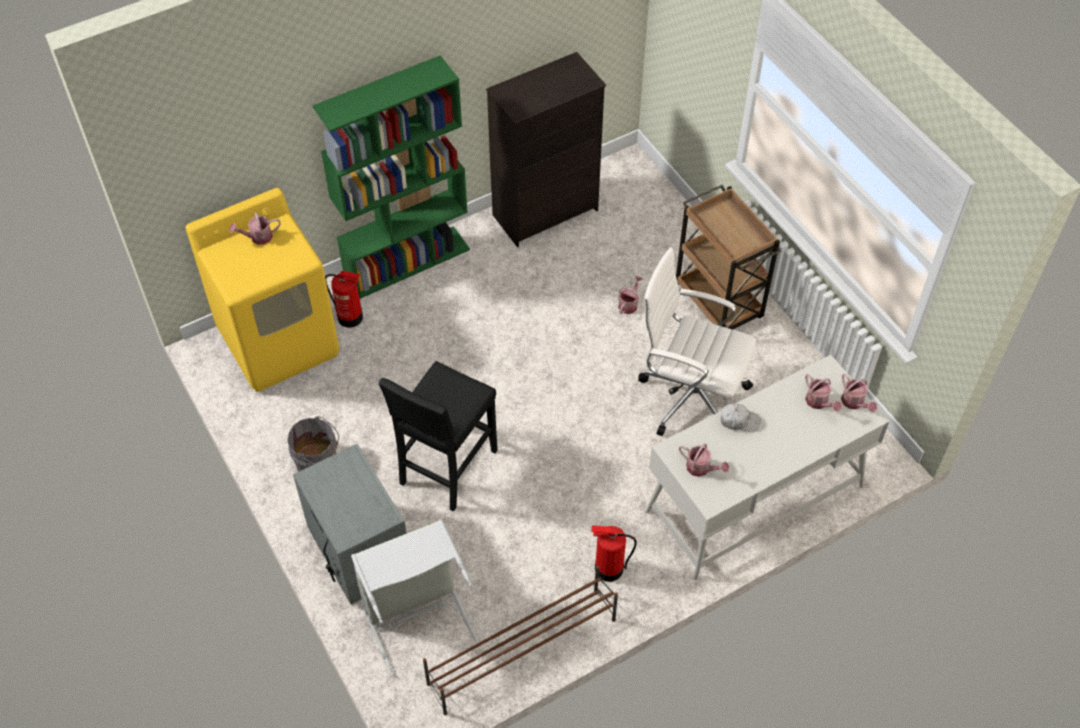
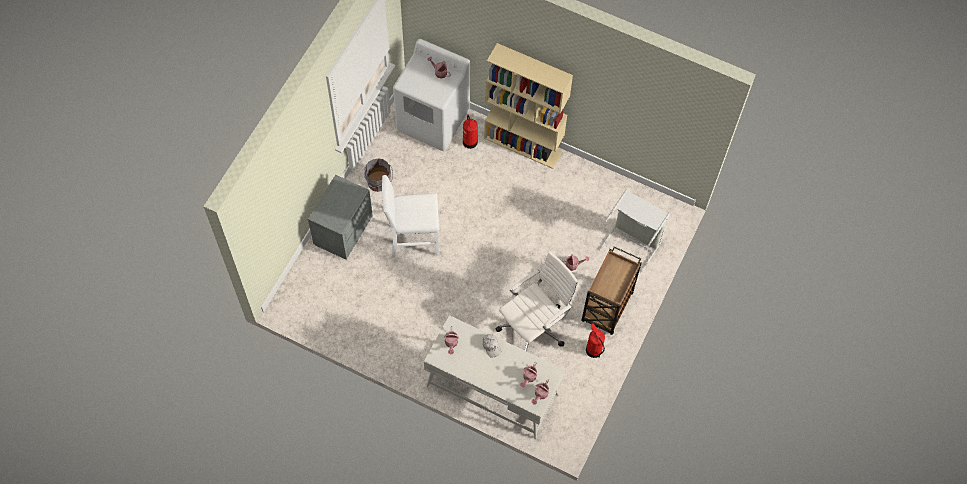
camera: 55 degrees right, 10 degrees up
yellow washing machine [185,188,340,392] -> white washing machine [393,39,470,151]
green bookcase [313,55,470,299] -> beige bookcase [484,43,573,169]
grey laundry basket [351,520,477,676] -> grey laundry basket moved to [599,190,670,274]
black stool [379,361,498,511] -> white stool [382,175,439,258]
brown shoe rack [423,565,618,715] -> none
black dresser [486,52,606,247] -> none
fire extinguisher [592,526,637,582] -> fire extinguisher moved to [586,323,605,358]
white office chair [638,248,756,436] -> white office chair turned 60 degrees clockwise [495,252,578,351]

